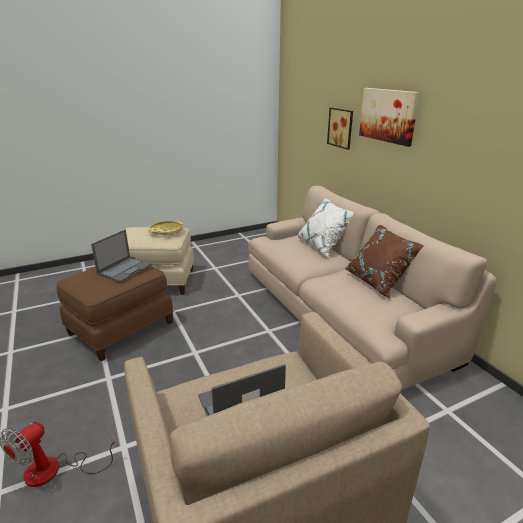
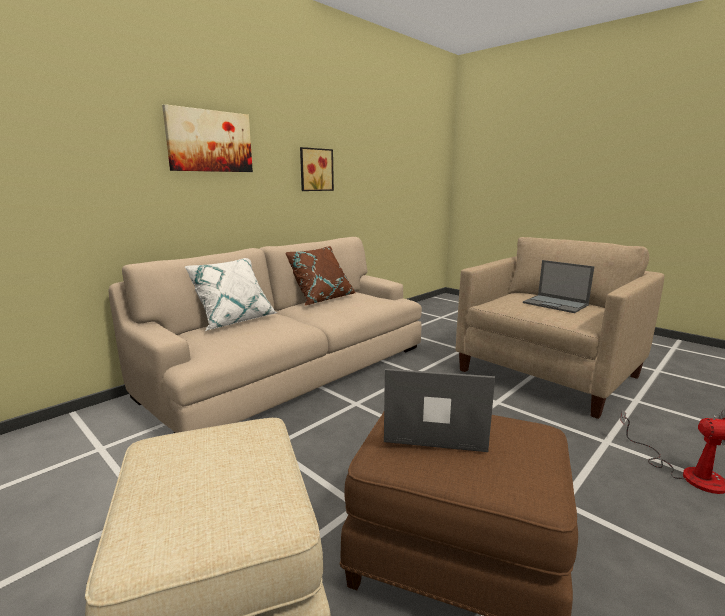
camera: 110 degrees left, 10 degrees down
yellow tray [148,221,183,236] -> none
picture [327,108,353,150] -> picture moved to [300,147,334,191]

